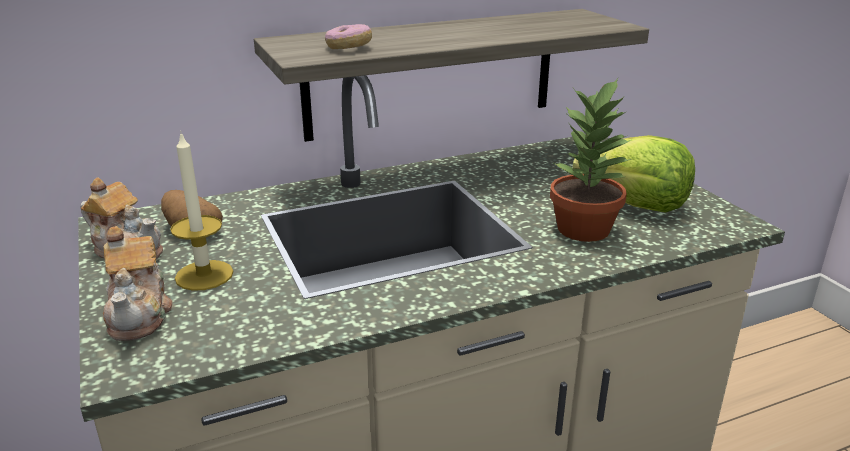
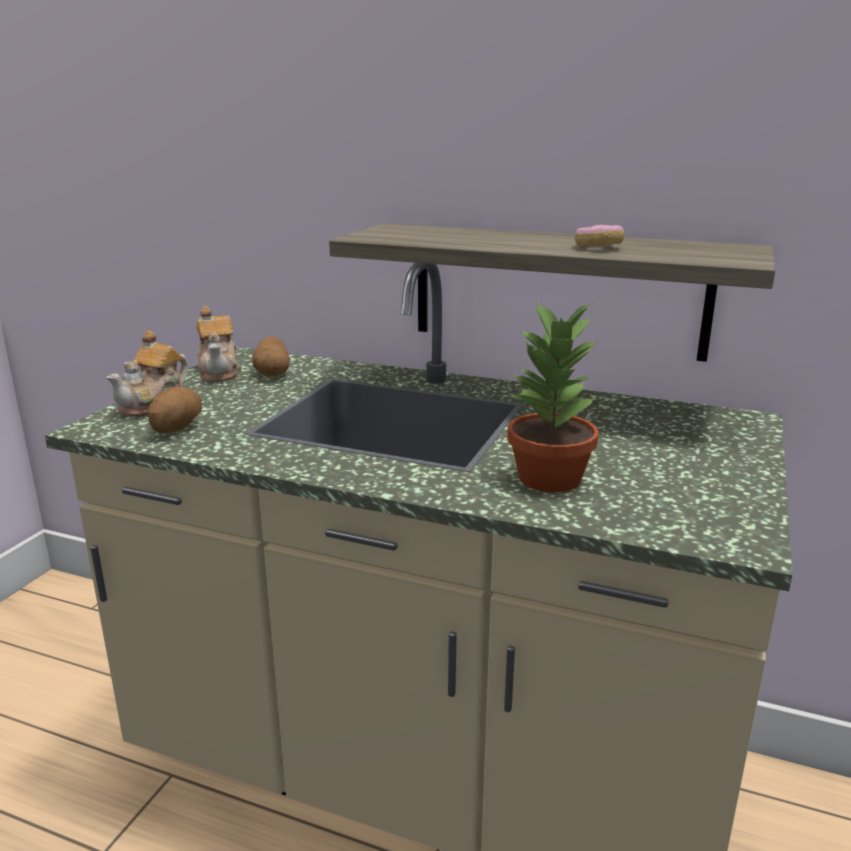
camera: 45 degrees right, 5 degrees down
candle [170,131,233,291] -> none
donut [325,24,372,49] -> donut moved to [575,225,625,246]
lettuce [573,135,695,213] -> none
none -> potato [148,387,202,433]

